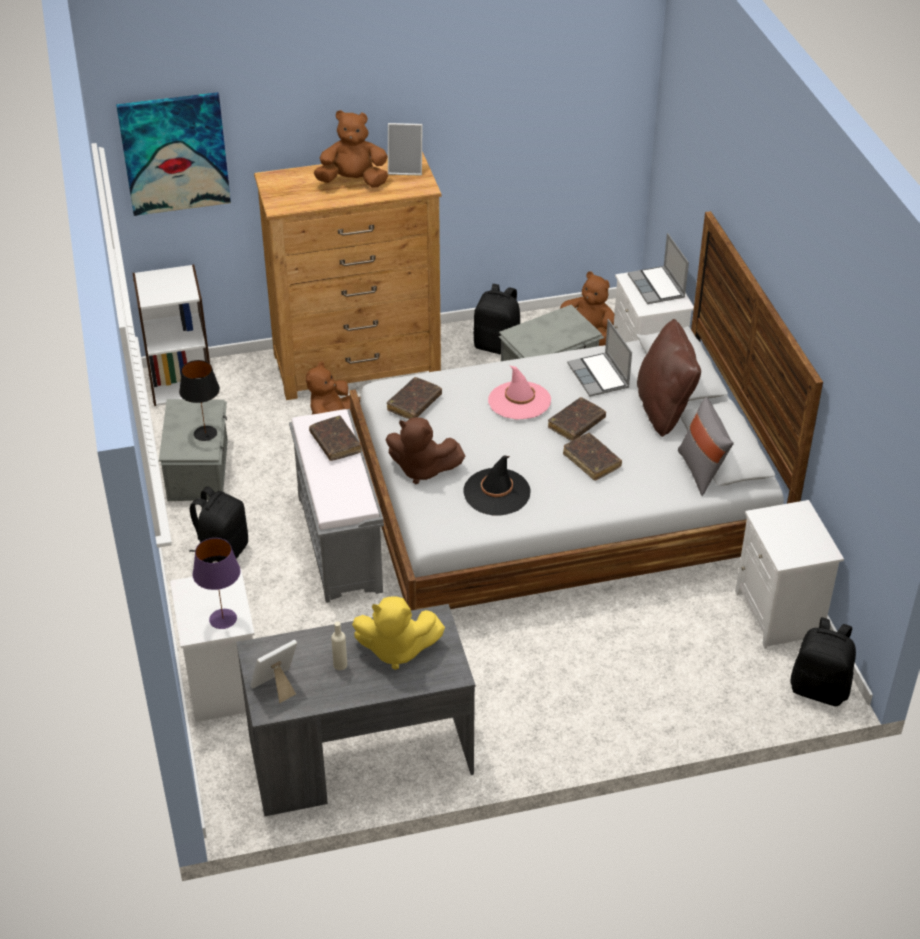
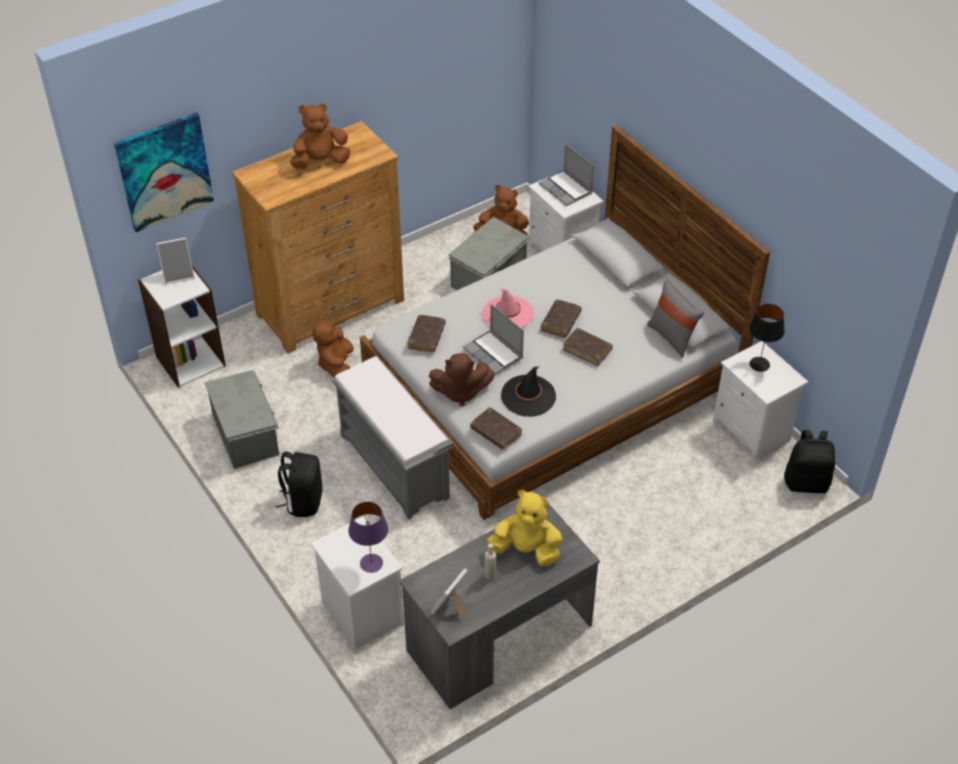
camera: 20 degrees left, 5 degrees up
black table lamp [179,360,220,441] -> black table lamp moved to [749,304,785,372]
brown book [309,416,361,461] -> brown book moved to [470,407,522,450]
yellow plush toy [352,596,445,670] -> yellow plush toy turned 150 degrees counterclockwise [487,490,563,566]
picture frame [388,123,423,176] -> picture frame moved to [156,237,195,284]
black backpack [473,284,520,355] -> none
laptop [567,319,632,397] -> laptop moved to [463,304,524,375]
brown pillow [637,319,701,437] -> none

